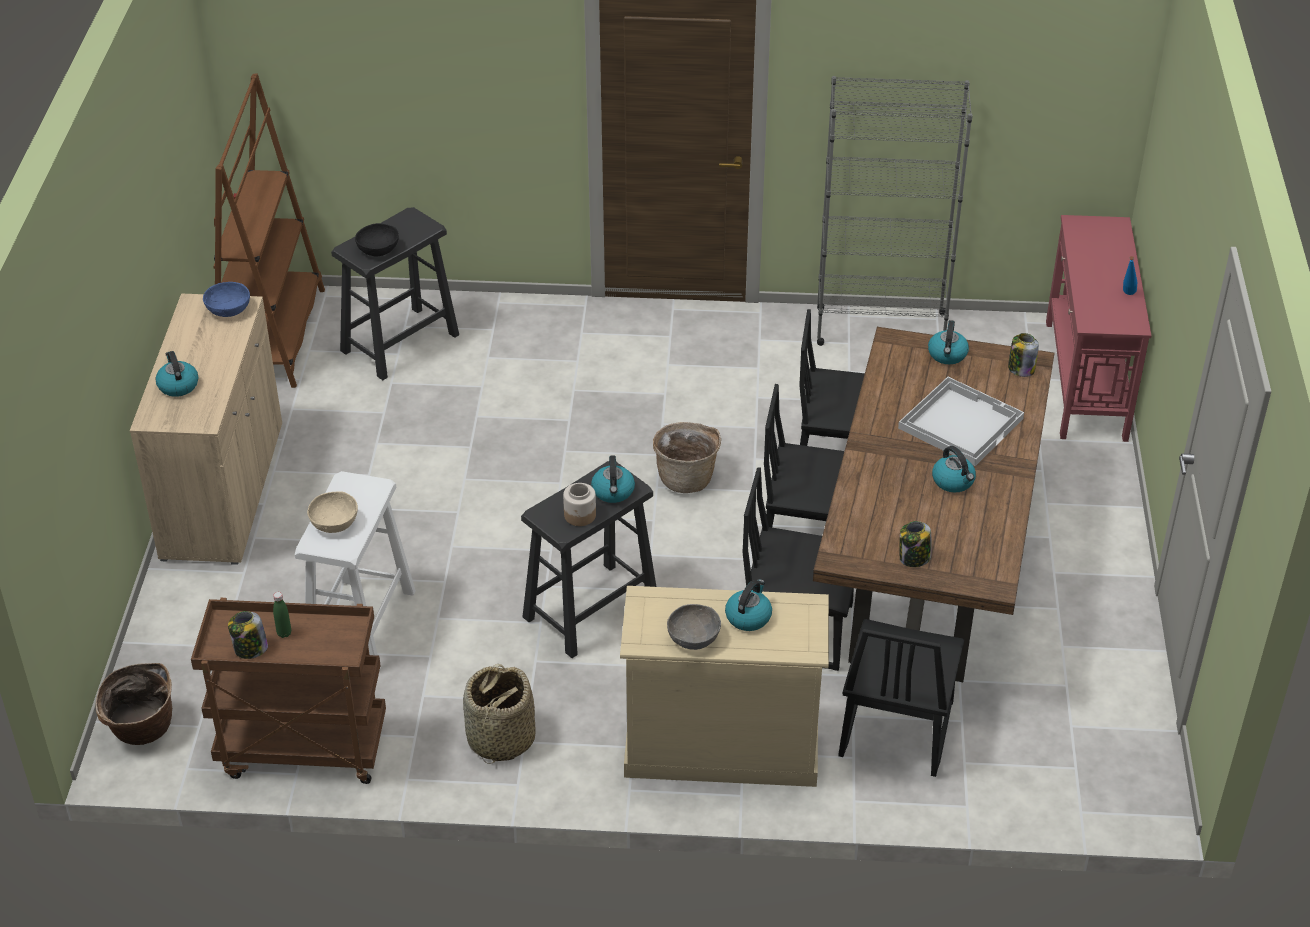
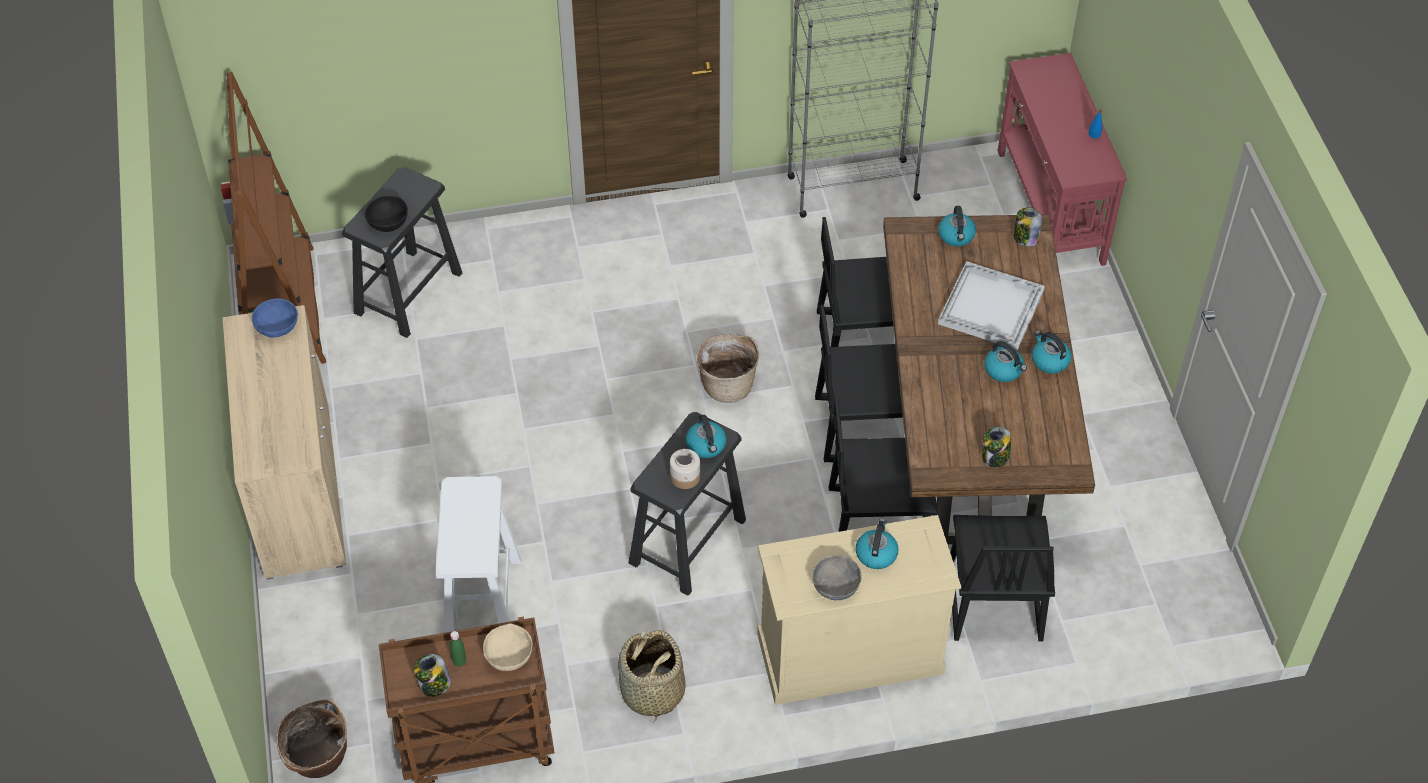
camera: 15 degrees left, 10 degrees up
kettle [156,351,198,397] -> kettle moved to [1032,331,1072,373]
beige bowl [307,491,358,533] -> beige bowl moved to [483,624,532,671]

